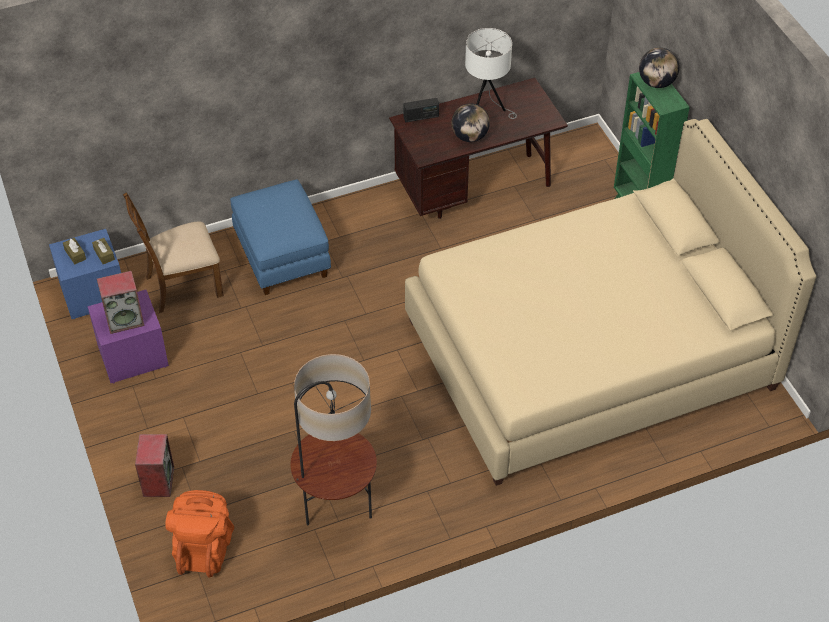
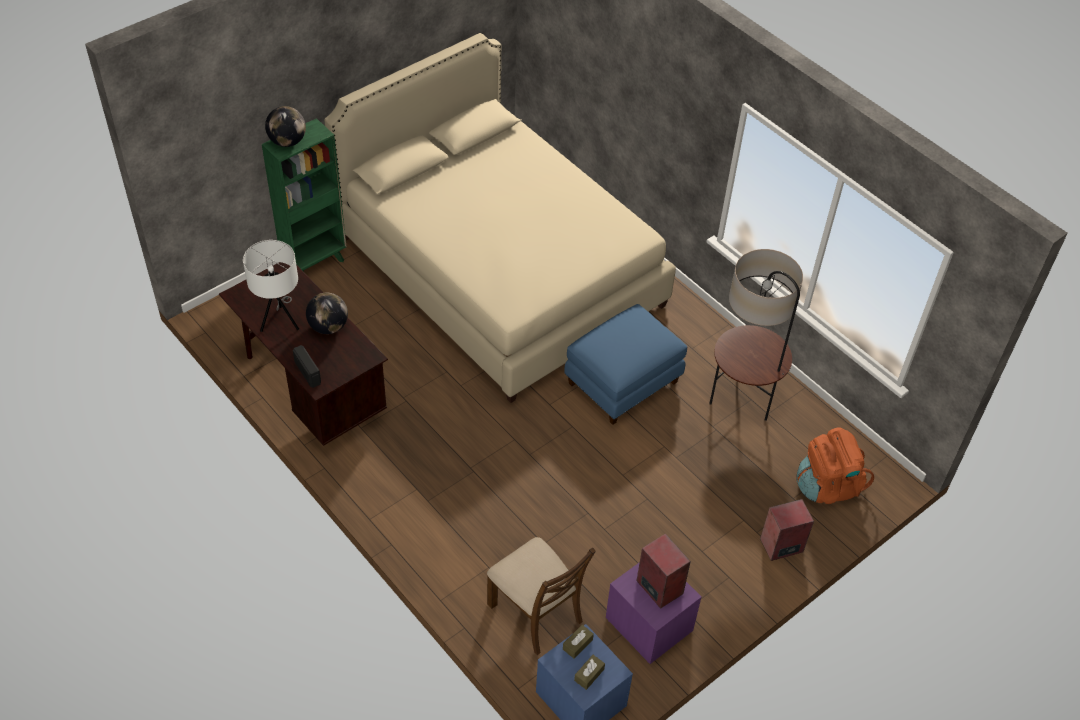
camera: 110 degrees left, 0 degrees up
blue ottoman [230,179,331,295] -> blue ottoman moved to [565,304,687,425]

